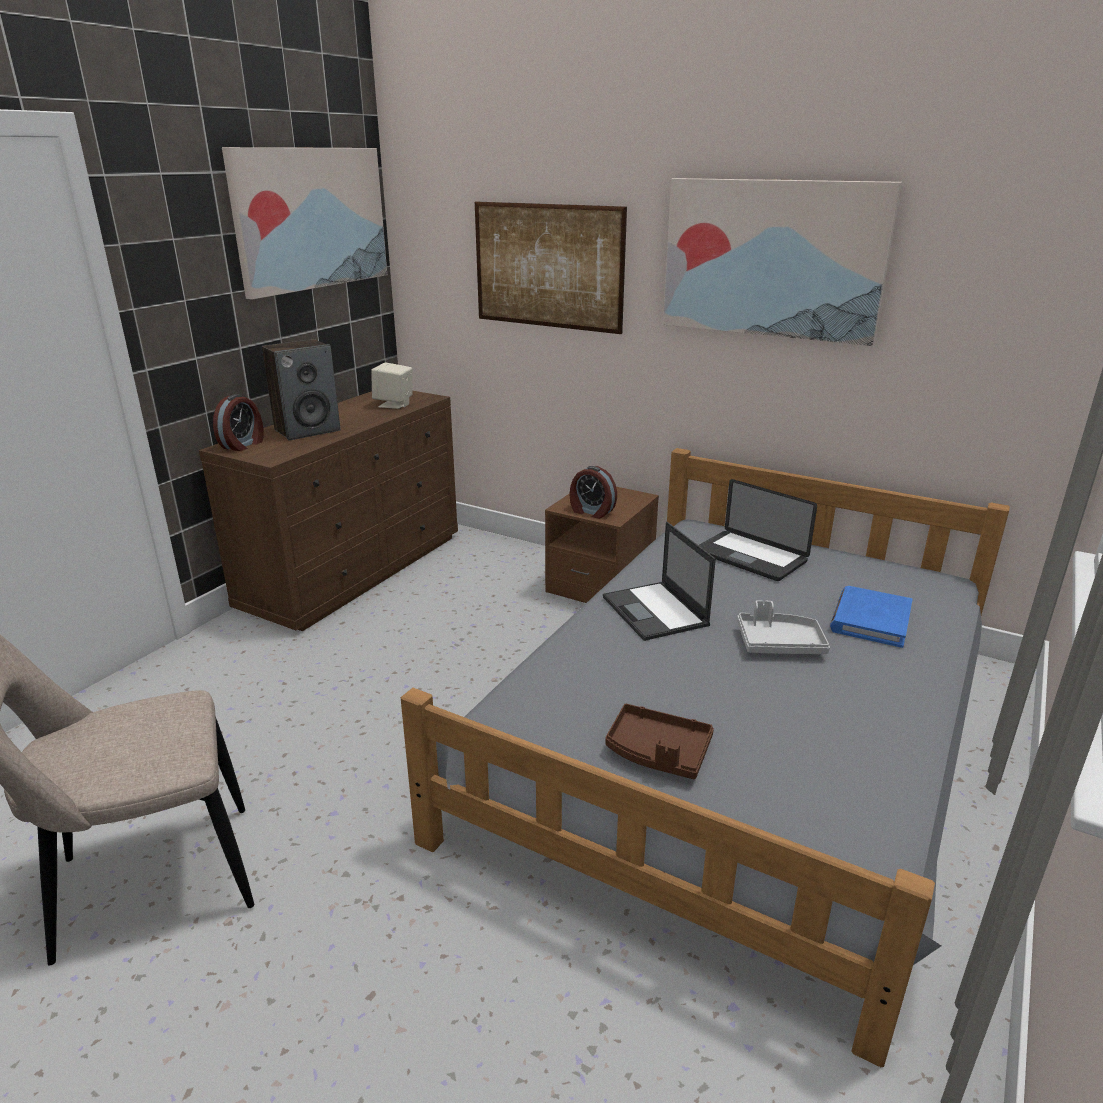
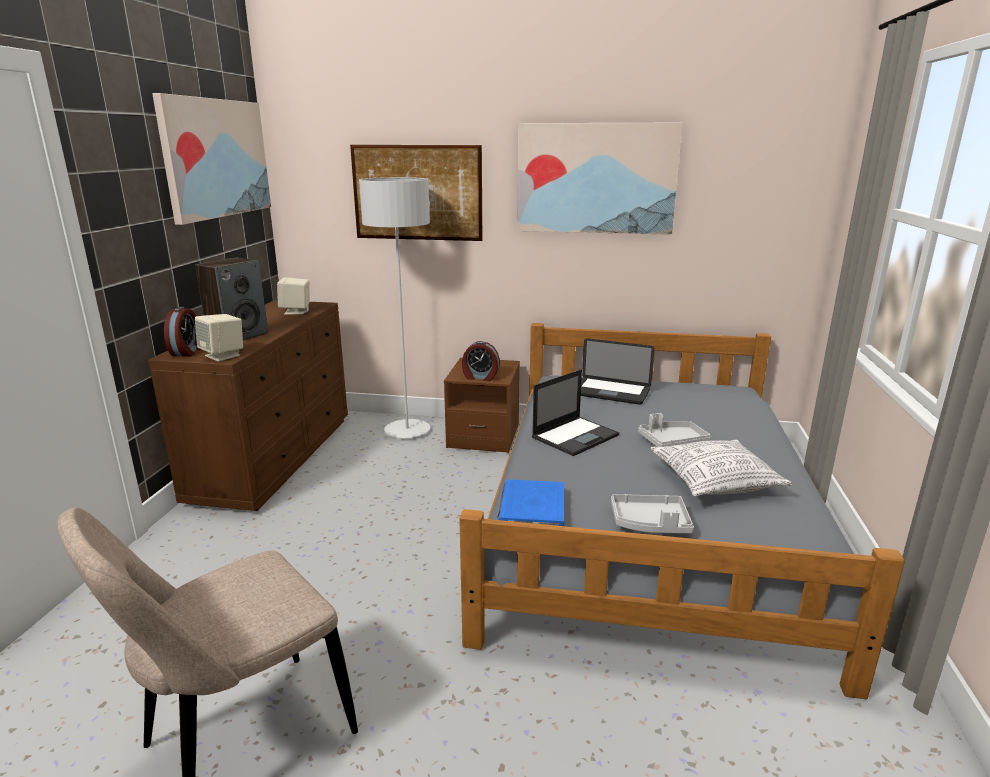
camera: 20 degrees left, 5 degrees down
laptop [603,522,716,641] -> laptop turned 90 degrees counterclockwise [532,369,619,456]
brown tray [606,704,714,779] -> grey tray [611,494,694,534]
blue book [830,586,913,648] -> blue book moved to [497,479,564,526]
none -> beige speaker [195,314,243,362]
none -> grey floor lamp [359,177,430,438]
none -> pillow [650,439,792,496]

